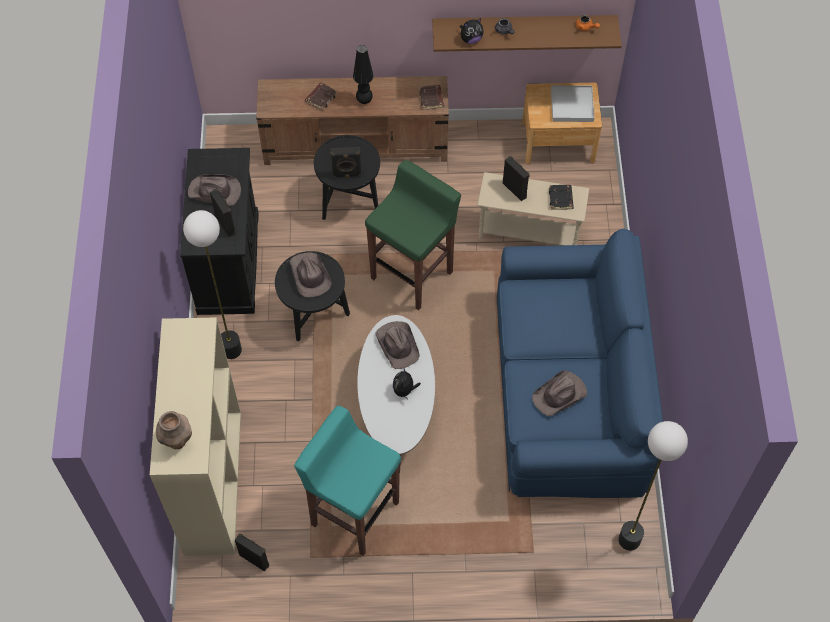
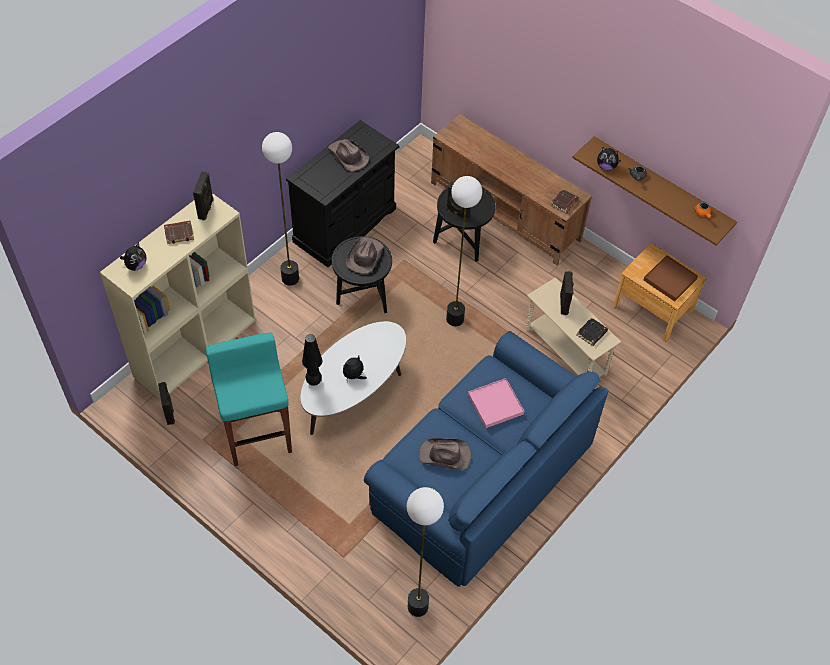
camera: 40 degrees right, 5 degrees down
brown vase [156,411,192,449] -> plush toy [120,243,146,271]
black speaker [210,189,236,237] -> black speaker moved to [193,171,214,221]
brown book [305,82,338,111] -> brown book moved to [164,221,194,244]
black table lamp [353,45,374,104] -> black table lamp moved to [302,334,322,386]
green stool [365,160,461,310] -> floor lamp [446,176,482,326]
brown hat [375,321,420,369] -> none
white tray [551,85,594,122] -> brown tray [644,255,698,302]
none -> pink tray [468,378,524,428]

